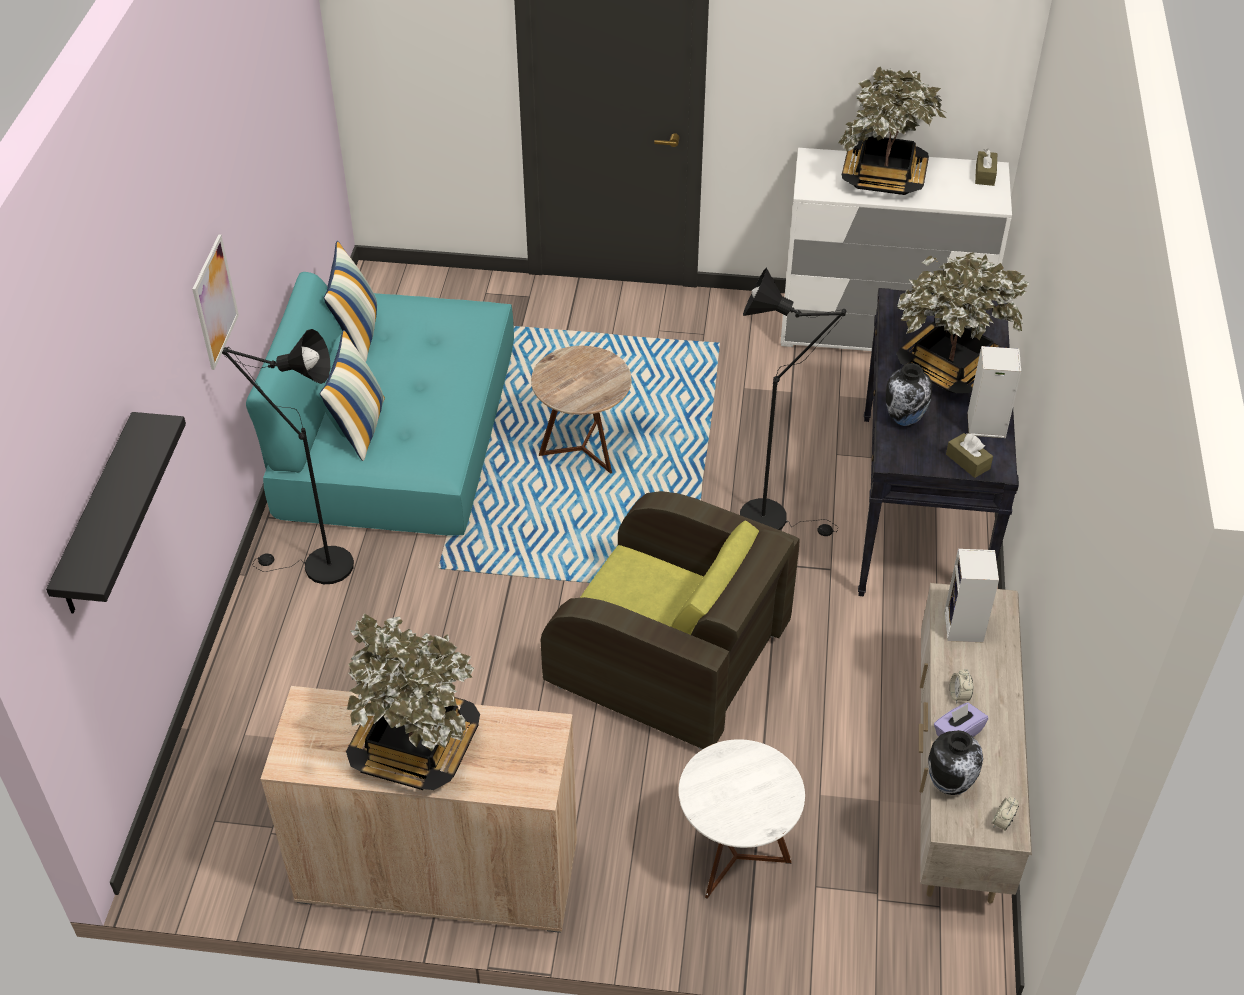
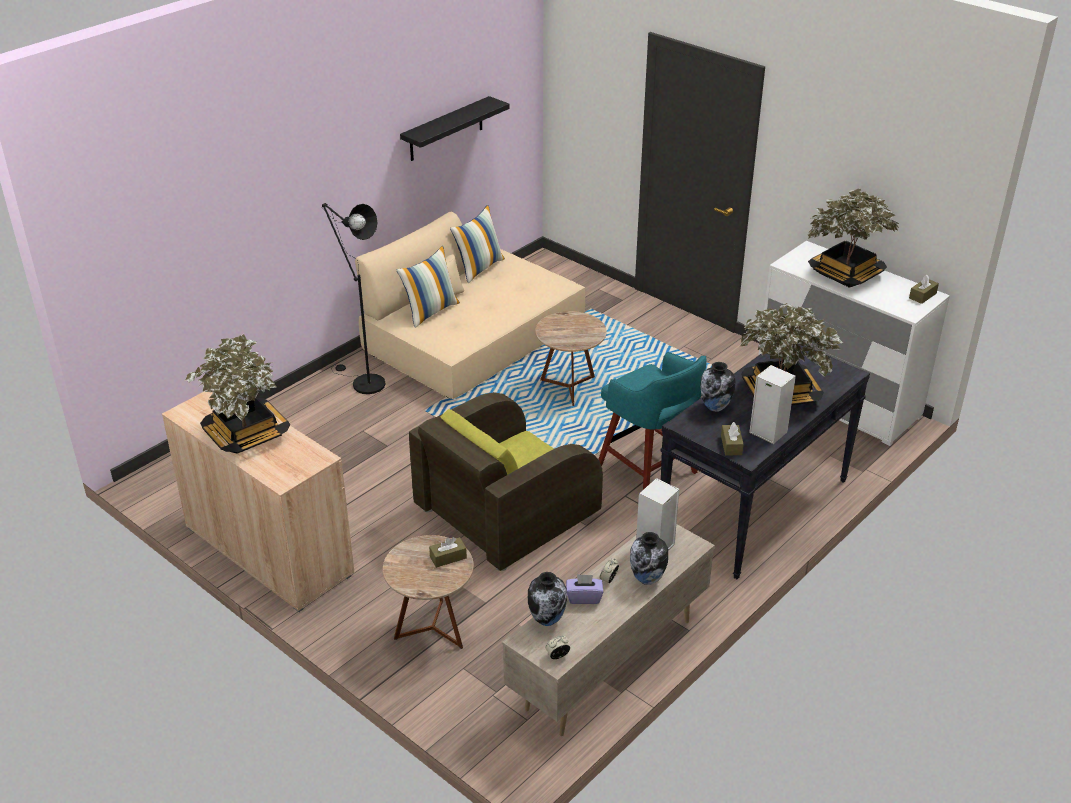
camera: 35 degrees right, 10 degrees down
black shelf [46,412,186,613] -> black shelf moved to [400,96,510,161]
picture [192,234,239,370] -> none
turquoise sofa [246,272,514,536] -> beige sofa [355,212,585,399]
brown armchair [540,491,799,750] -> brown armchair turned 75 degrees clockwise [409,392,603,571]
white side table [678,739,805,899] -> brown side table [383,535,474,649]
black floor lamp [740,268,847,536] -> turquoise stool [598,352,707,490]
none -> brown tissue box [429,537,467,568]
none -> vase [630,532,668,585]

